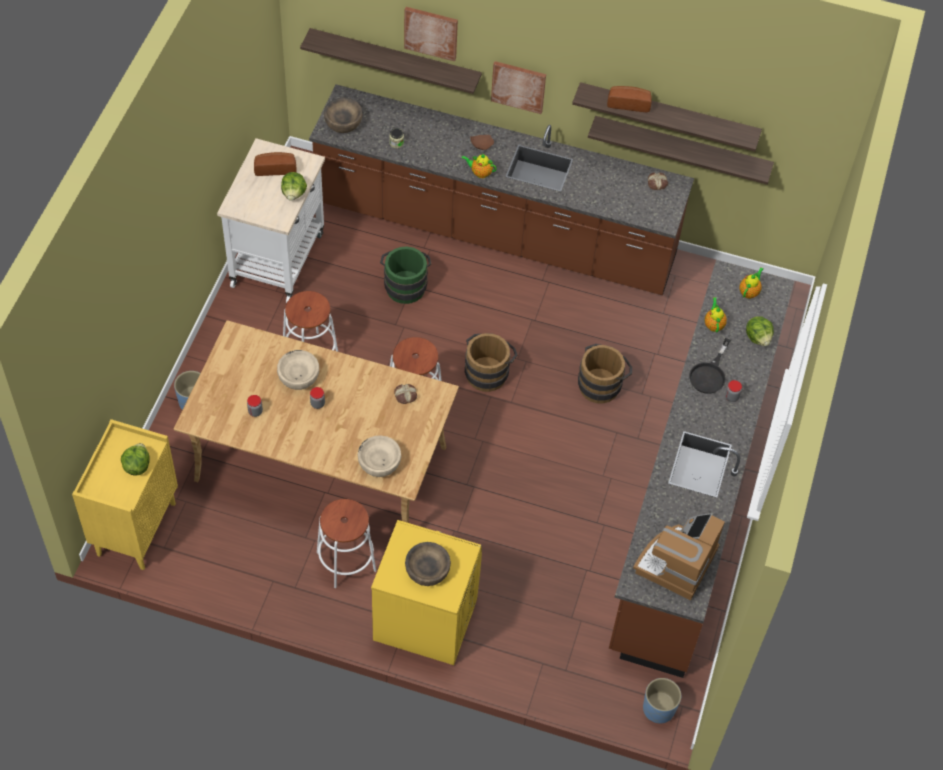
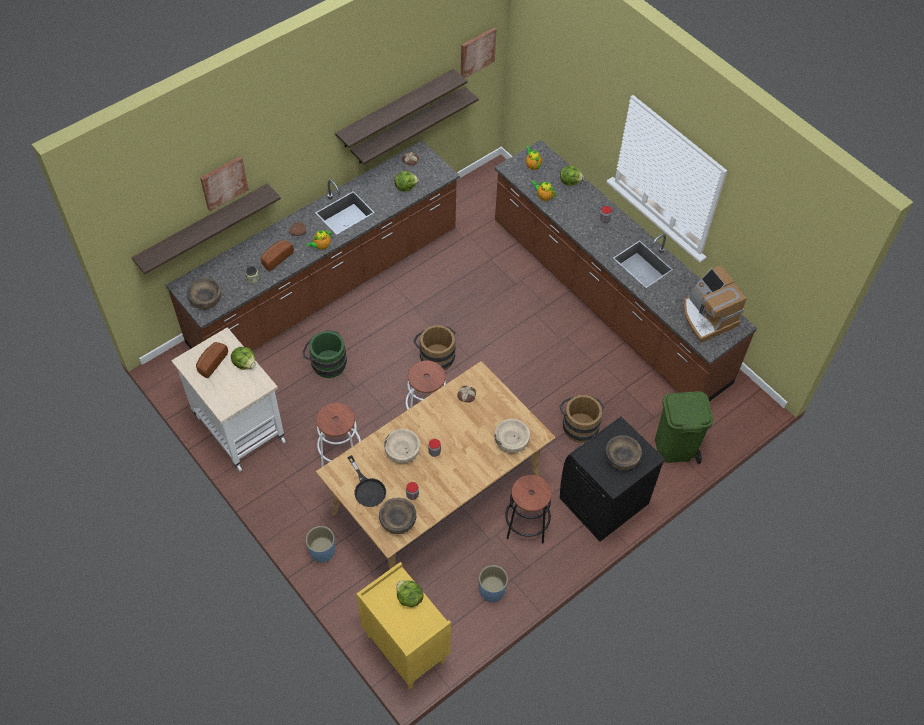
camera: 55 degrees left, 0 degrees up
white stool [317,499,376,588] -> black stool [505,475,552,543]
yellow washing machine [371,520,482,665] -> black washing machine [560,416,665,541]
picture [491,61,546,114] -> picture moved to [461,27,496,78]
brown bucket [578,344,632,404] -> brown bucket moved to [559,395,604,443]
bread [607,86,651,112] -> bread moved to [261,240,294,271]
blue planter [643,678,681,724] -> blue planter moved to [479,565,508,602]
black frying pan [689,338,731,394] -> black frying pan moved to [347,455,386,507]
none -> brown bowl [379,498,416,534]
none -> lettuce [395,171,419,192]
none -> green trash can [655,391,713,463]

